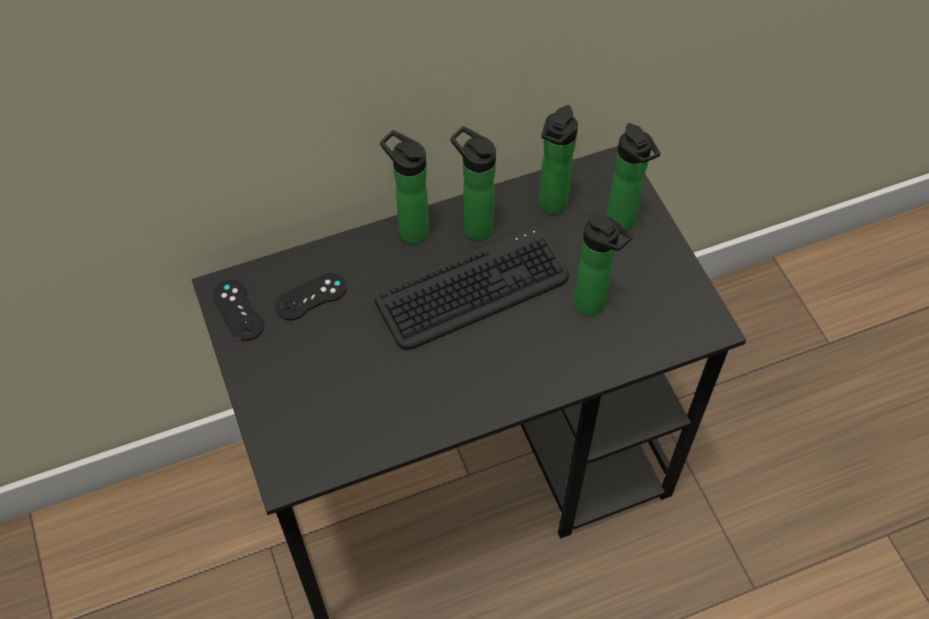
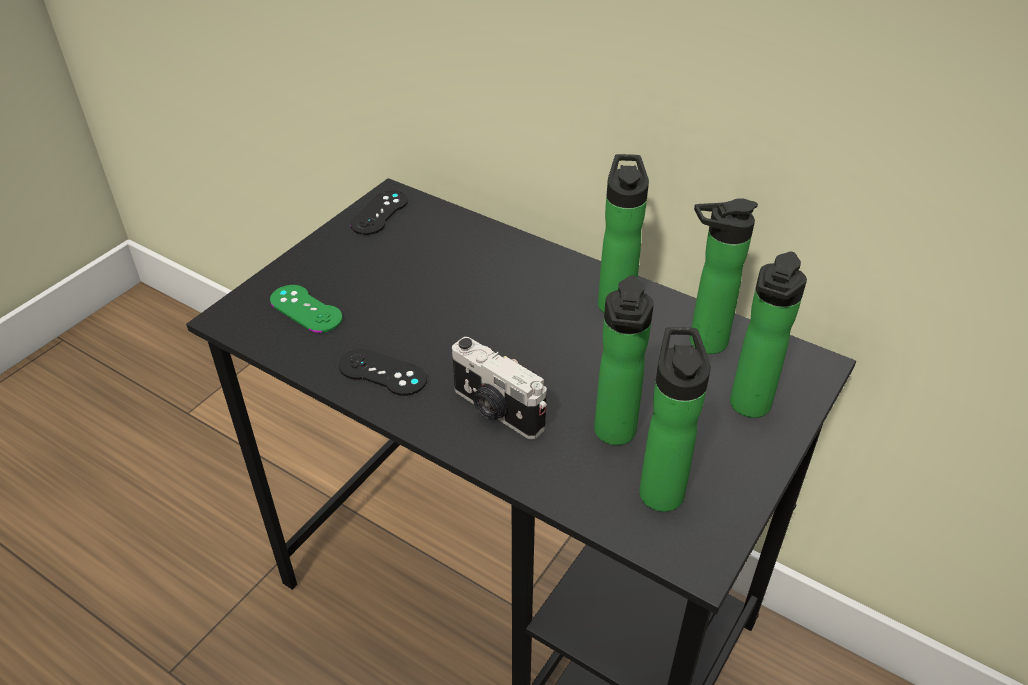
camera: 55 degrees right, 15 degrees down
black game controller [275,273,347,320] -> black game controller moved to [339,349,427,396]
keyboard [374,226,569,350] -> none
bottle [380,130,429,244] -> bottle moved to [639,327,711,512]
none -> green game controller [270,285,343,333]
none -> camera [452,337,547,439]

